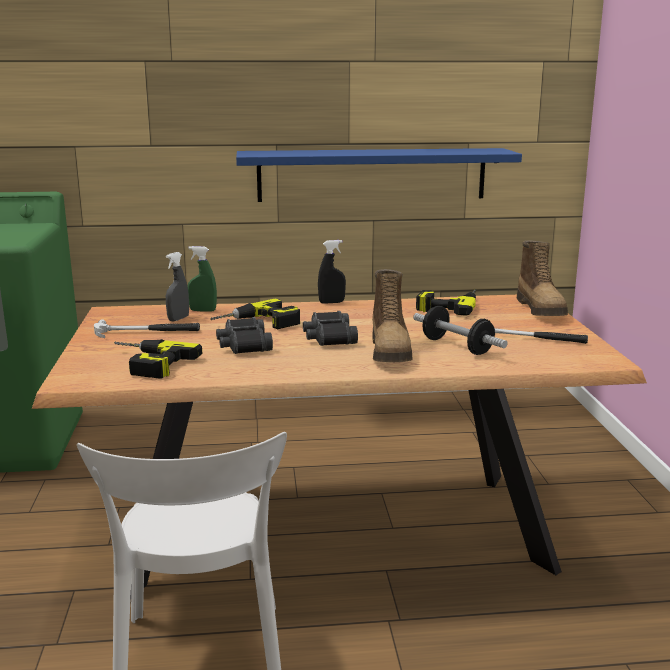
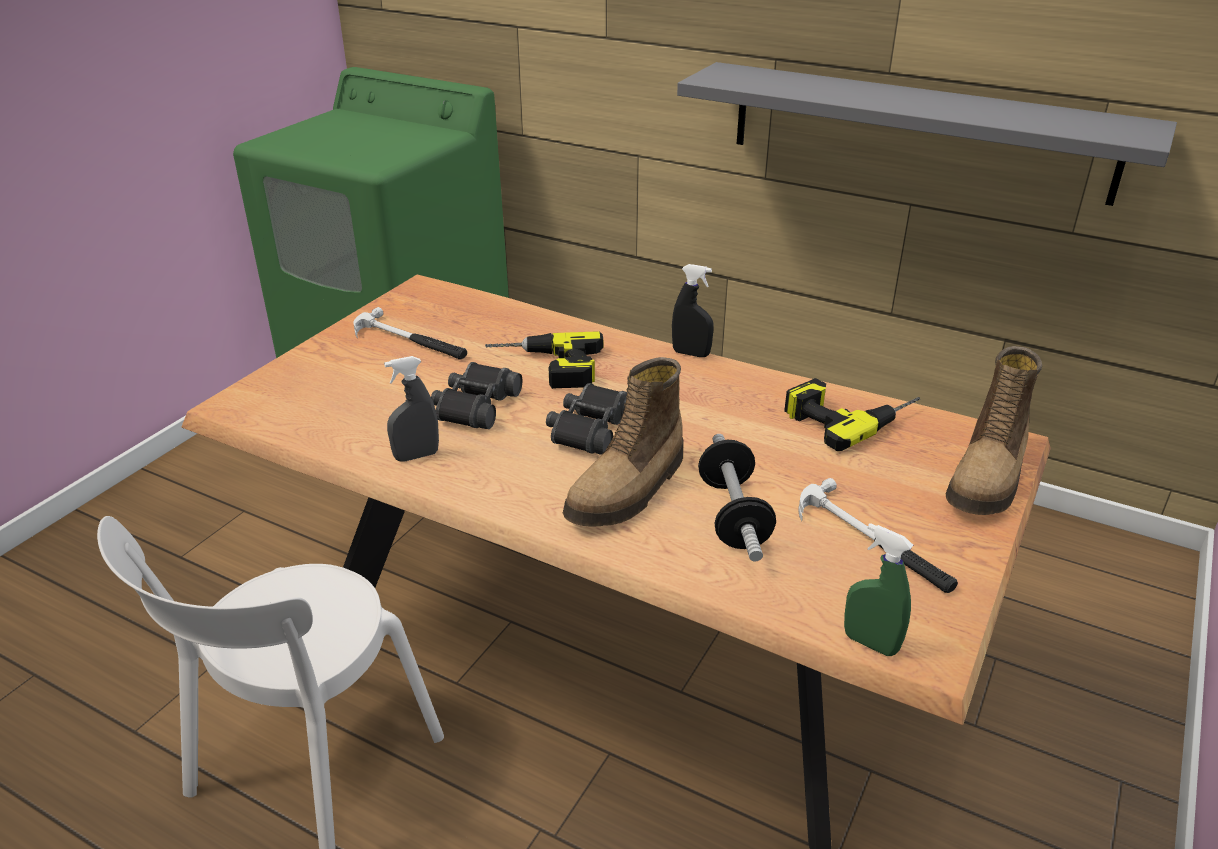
camera: 35 degrees right, 15 degrees up
power drill [114,339,202,379] -> none
grey spray bottle [166,252,189,321] -> grey spray bottle moved to [384,356,439,462]
green spray bottle [187,246,217,311] -> green spray bottle moved to [844,523,913,656]
blue shelf [236,148,522,202] -> grey shelf [677,62,1177,206]

